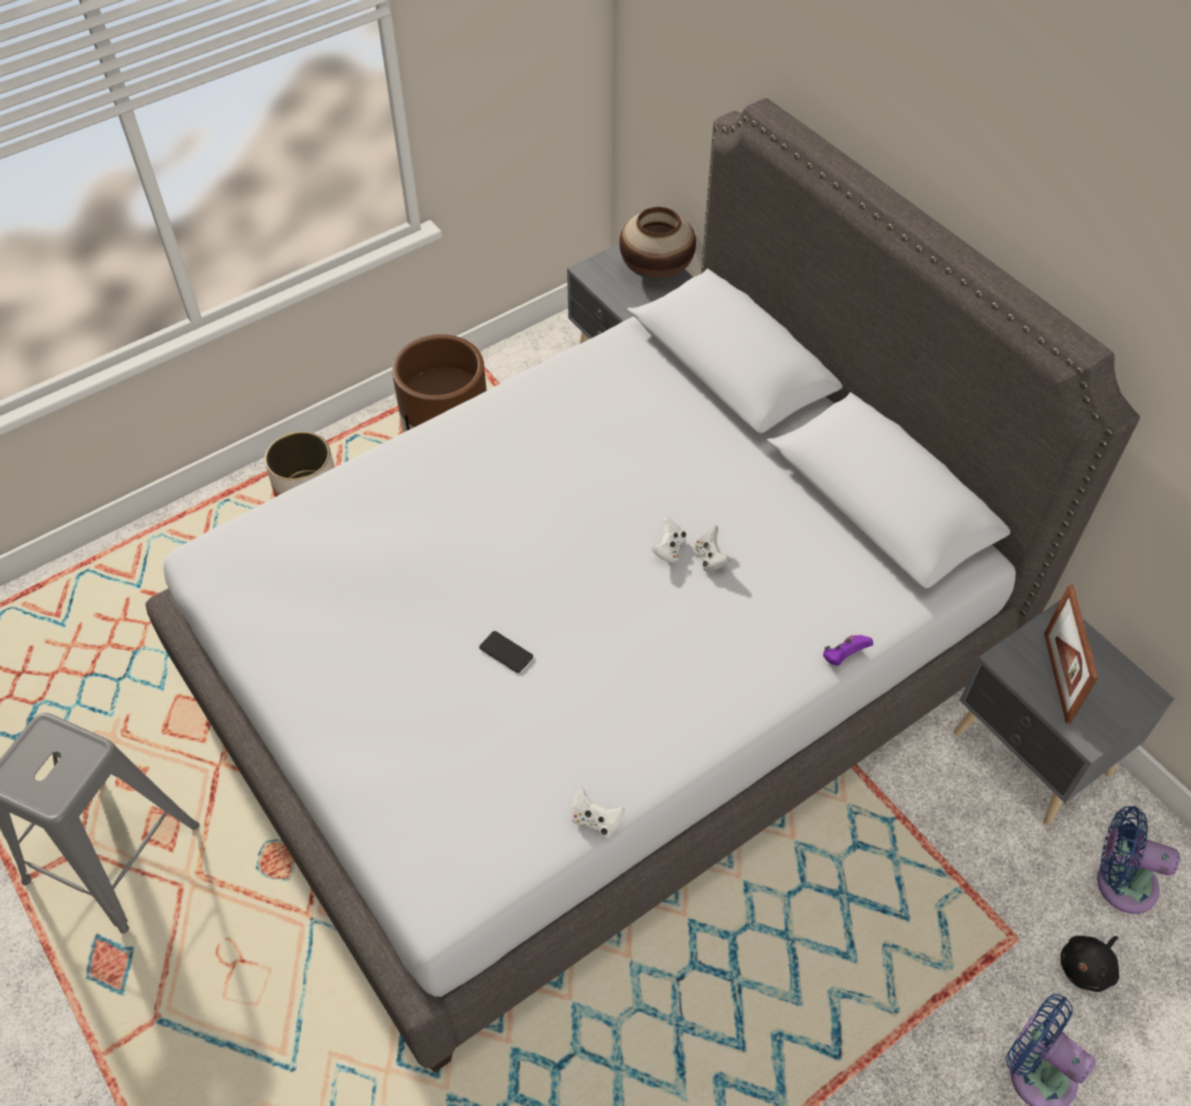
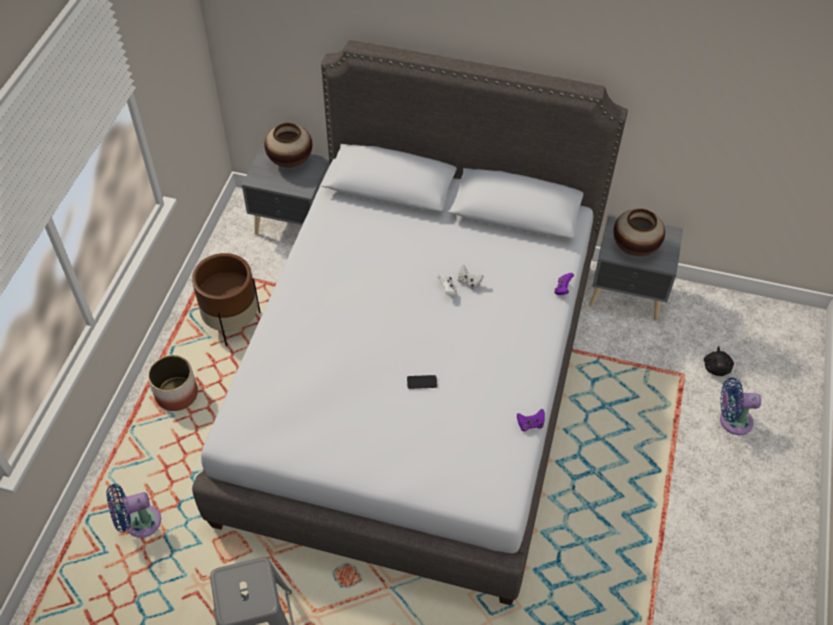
camera: 40 degrees left, 0 degrees up
white game controller [572,788,625,838] -> purple game controller [517,409,545,431]
picture frame [1044,585,1098,724] -> vase [613,209,665,256]
blue fan [1097,806,1180,914] -> blue fan moved to [106,484,161,538]

